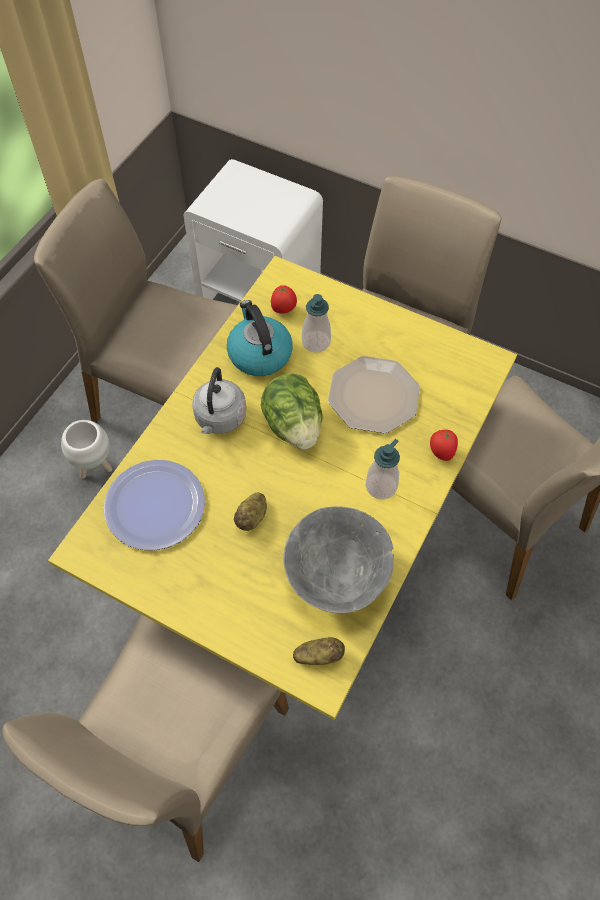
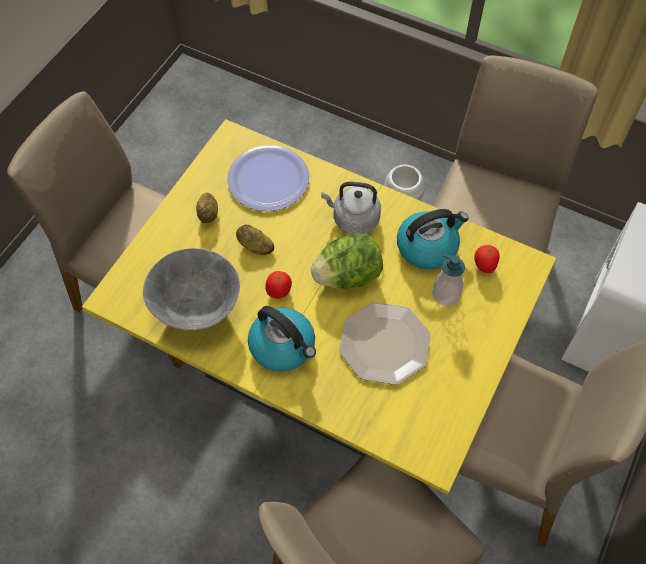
camera: 90 degrees right, 0 degrees up
potato [293,637,345,665] -> potato moved to [196,193,218,224]
soap dispenser [366,439,400,500] -> kettle [248,306,316,372]
tomato [430,429,458,461] -> tomato moved to [265,271,292,299]

